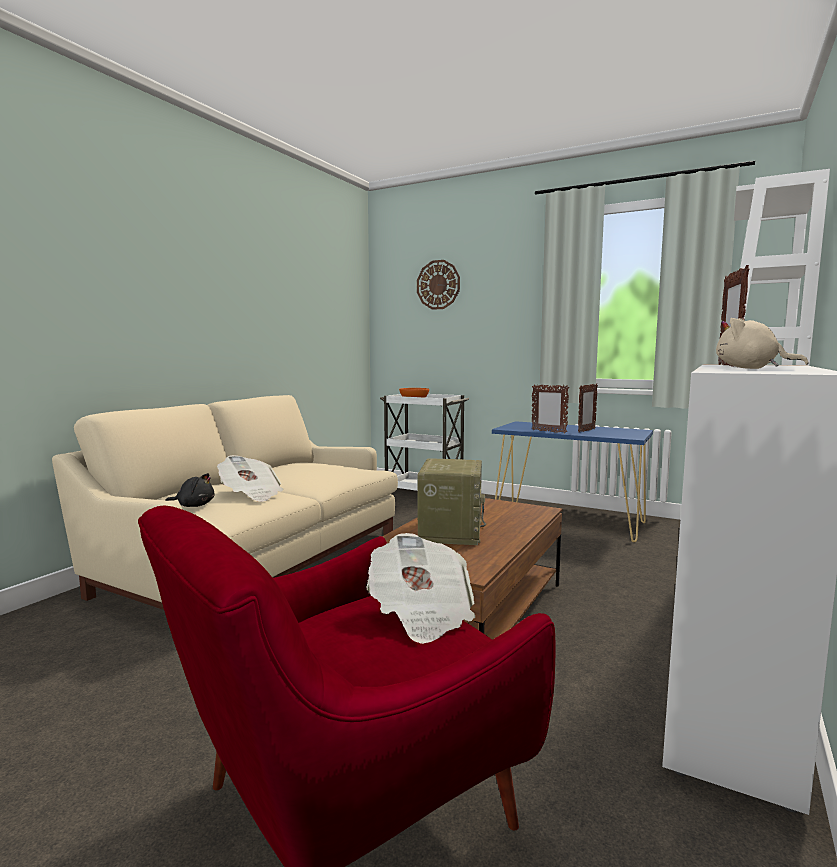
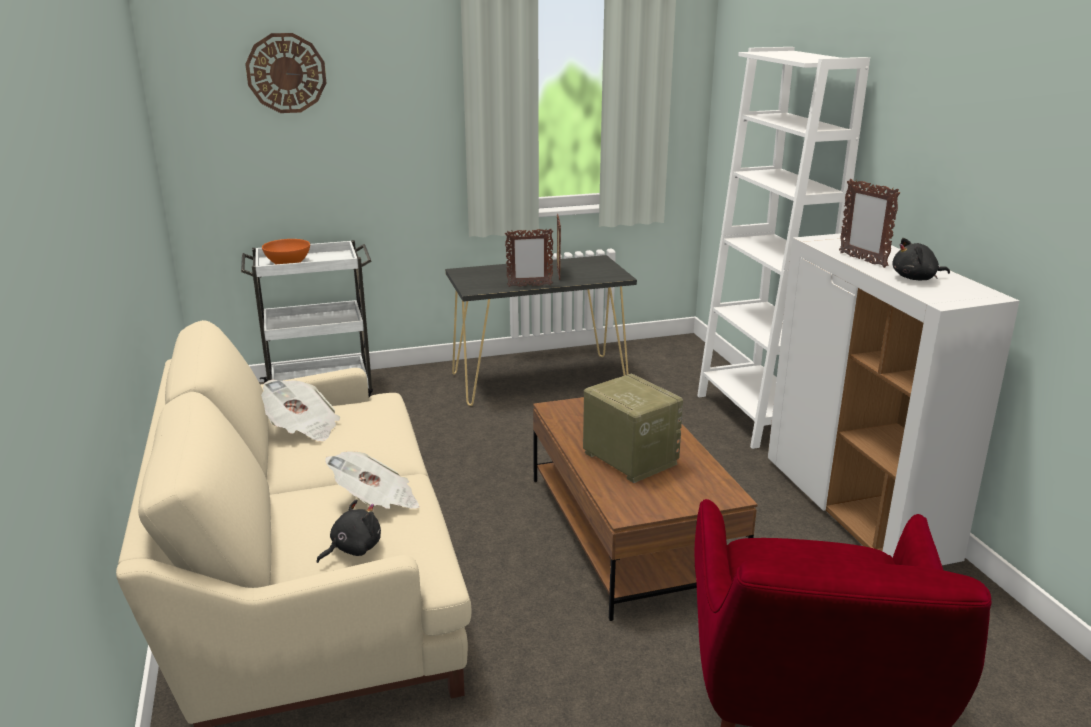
camera: 45 degrees left, 15 degrees up
newspaper [366,533,475,644] -> newspaper moved to [261,380,341,441]
blue console table [492,421,653,542] -> black console table [445,255,637,406]
beige plush toy [716,318,808,369] -> black plush toy [893,238,950,280]

